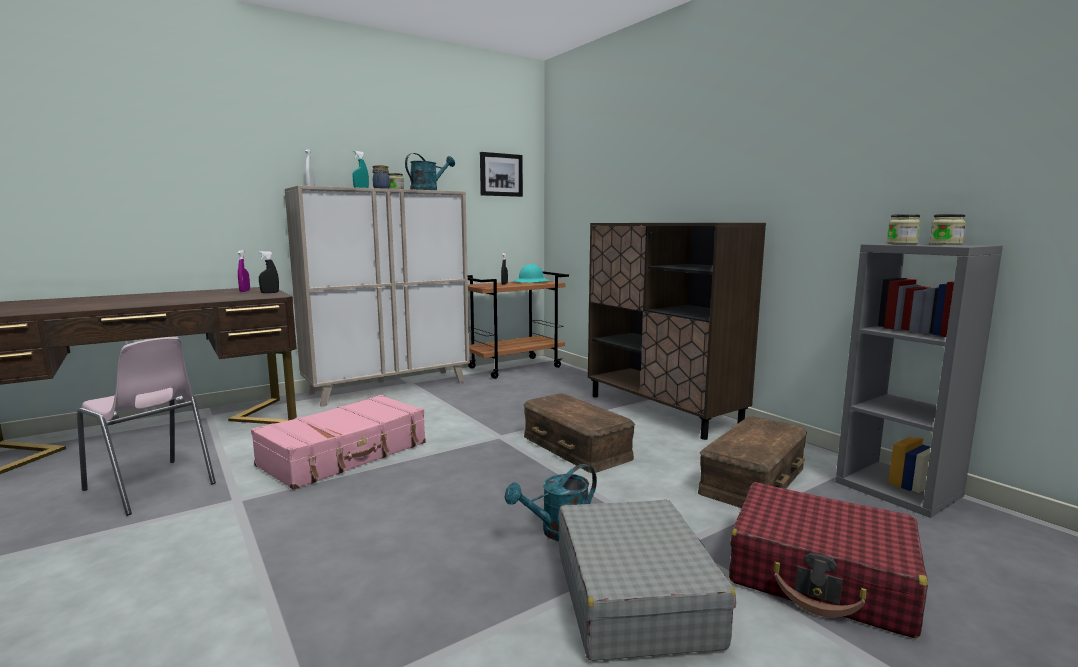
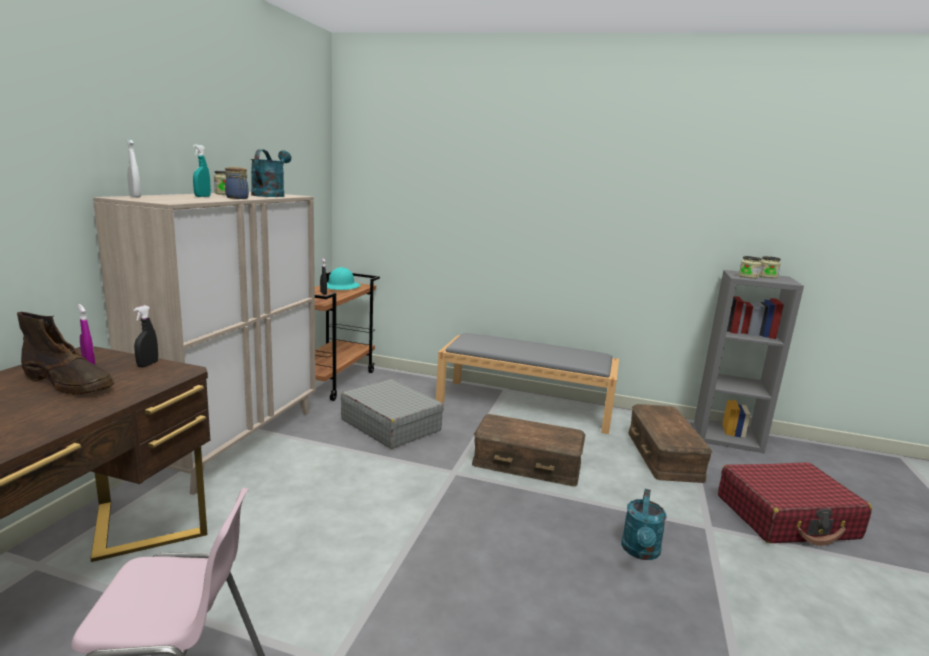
camera: 40 degrees left, 5 degrees up
pink suitcase [251,395,426,490] -> none
picture [480,152,523,197] -> none
grey suitcase [558,500,736,661] -> grey suitcase moved to [341,379,444,449]
brown cabinet [588,223,766,440] -> grey bench [436,333,619,434]
none -> brown boot [17,312,114,395]

